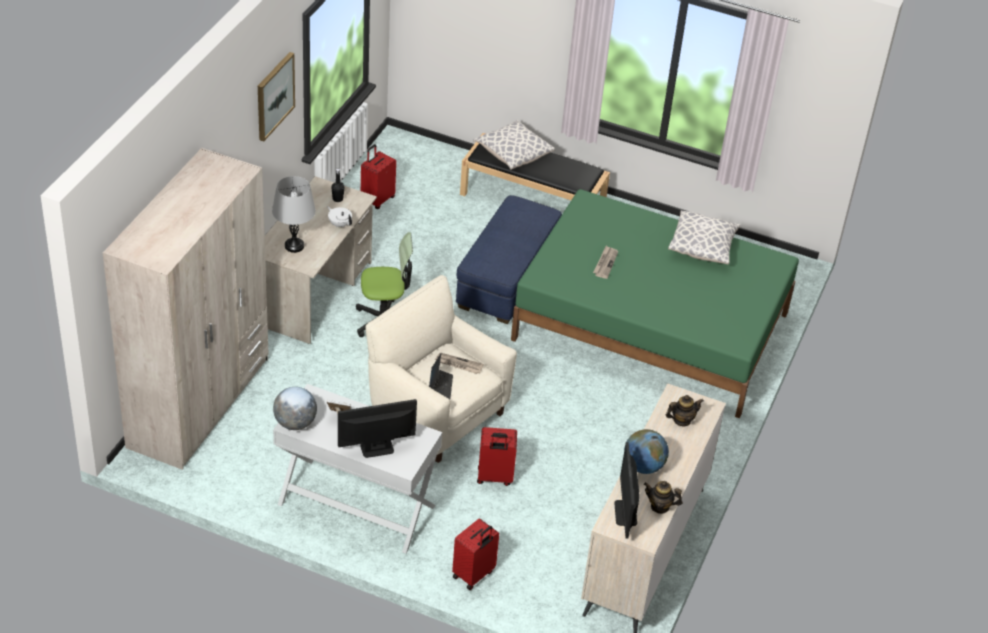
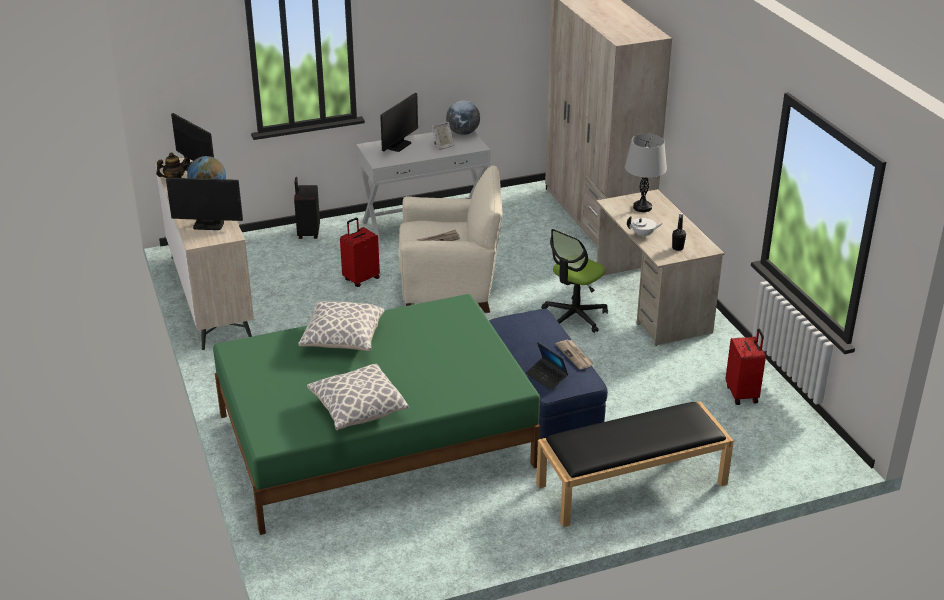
camera: 140 degrees right, 10 degrees down
picture [258,52,295,141] -> none
laptop [429,353,453,399] -> laptop moved to [526,342,568,390]
red suitcase [452,518,499,590] -> black suitcase [294,177,320,239]
pillow [473,120,555,170] -> pillow moved to [298,301,385,351]
newspaper [593,246,618,279] -> newspaper moved to [555,340,594,370]
teapot [666,395,704,427] -> monitor [166,178,243,230]

